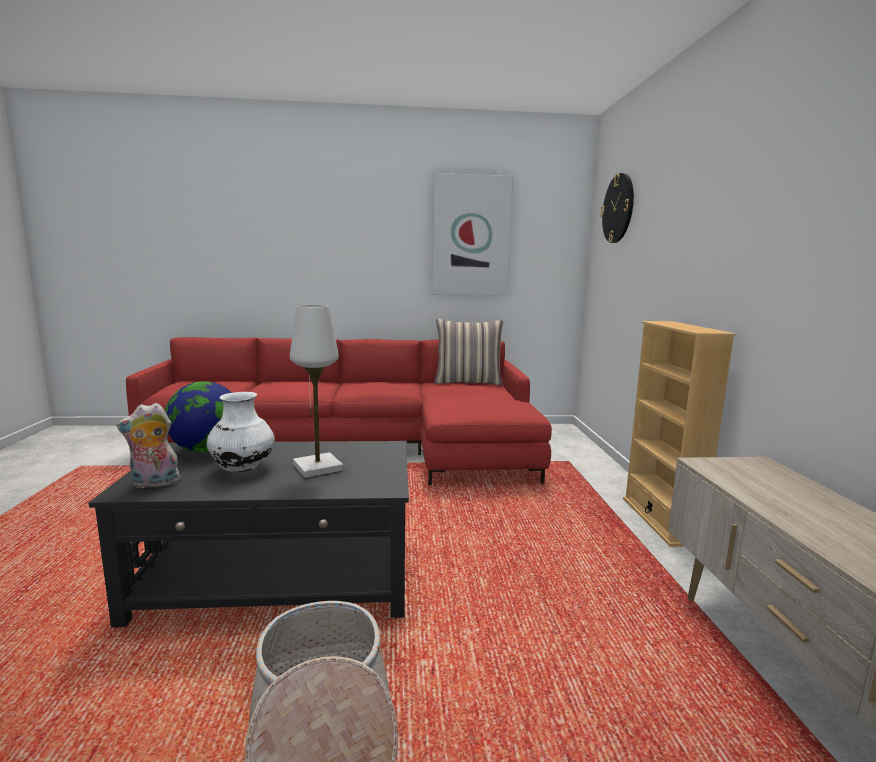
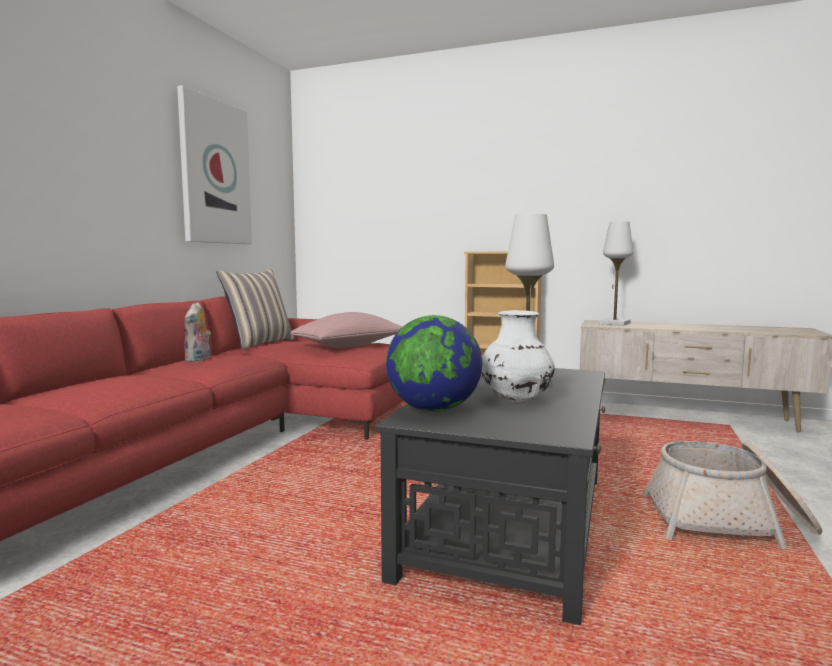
camera: 65 degrees left, 5 degrees down
plush toy [116,403,180,489] -> plush toy moved to [184,302,211,362]
wall clock [600,173,634,243] -> none
none -> pink pillow [290,312,403,348]
none -> white table lamp [599,221,633,326]

